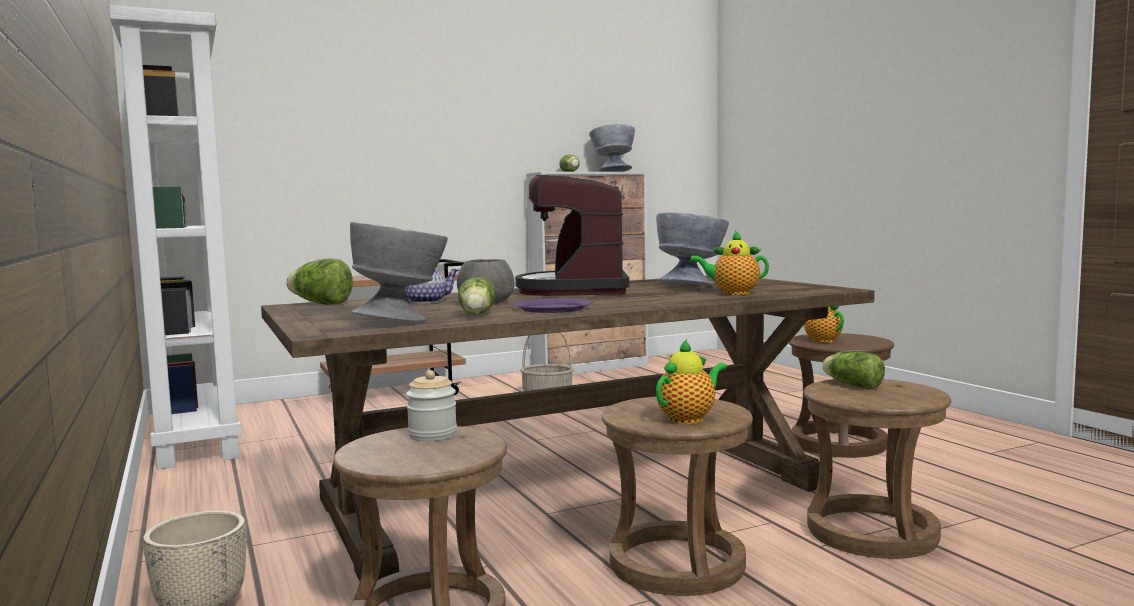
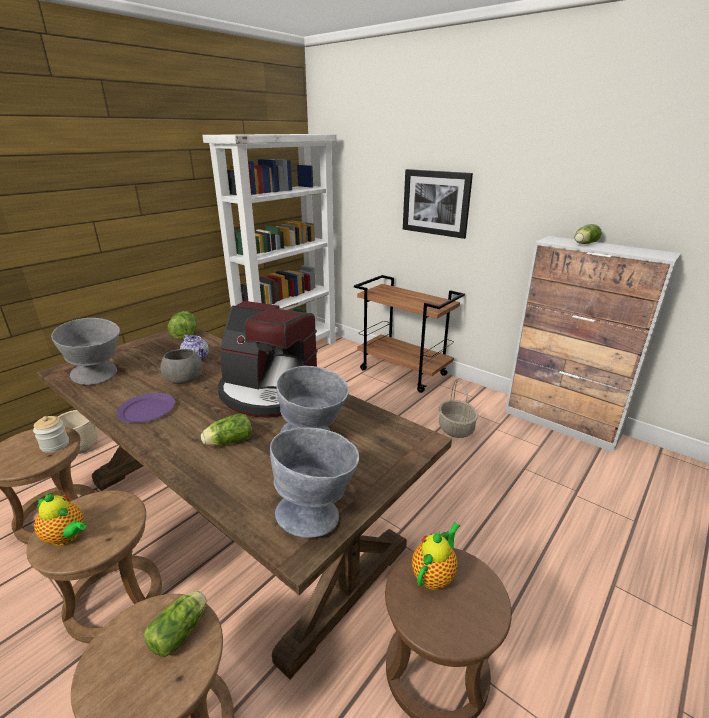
camera: 65 degrees right, 20 degrees up
lettuce [458,277,495,315] -> lettuce moved to [201,413,252,445]
coffee machine [515,175,629,296] -> coffee machine turned 135 degrees counterclockwise [218,301,318,418]
grey bowl [589,124,635,172] -> grey bowl moved to [270,428,359,538]
teapot [690,231,769,295] -> none
none -> picture [403,169,473,239]

